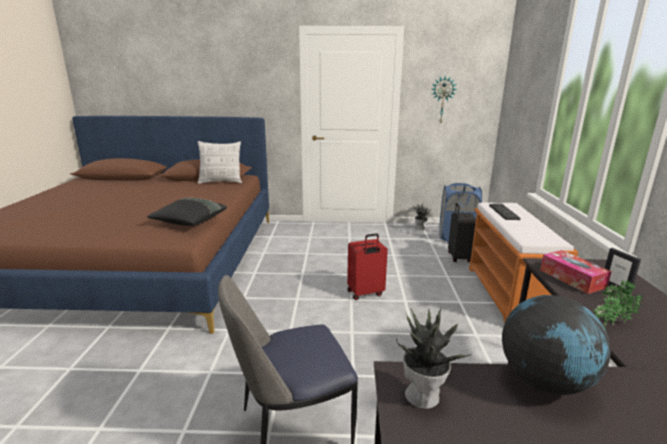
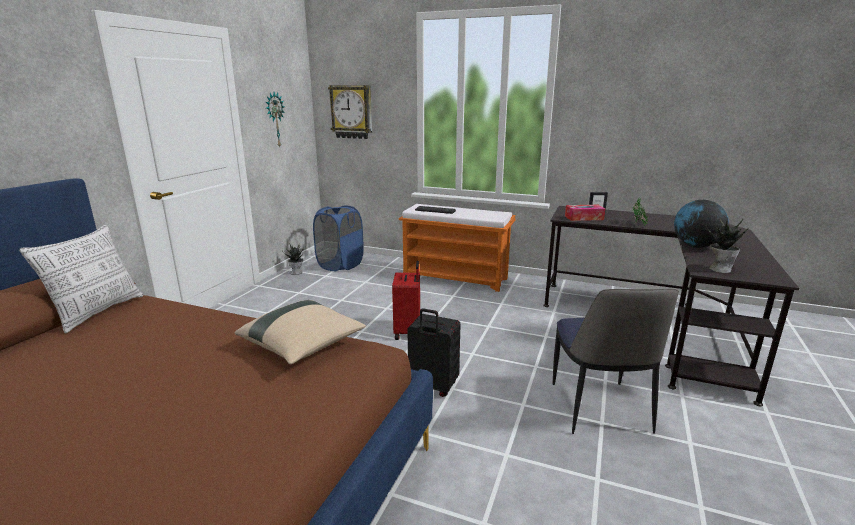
camera: 70 degrees left, 0 degrees up
black pillow [147,198,227,226] -> beige pillow [234,300,366,365]
black suitcase [448,203,476,262] -> black suitcase moved to [407,308,460,397]
none -> wall clock [328,85,372,139]

